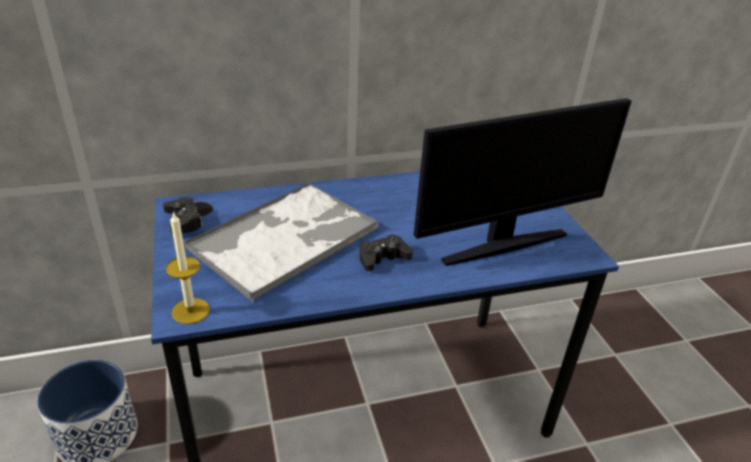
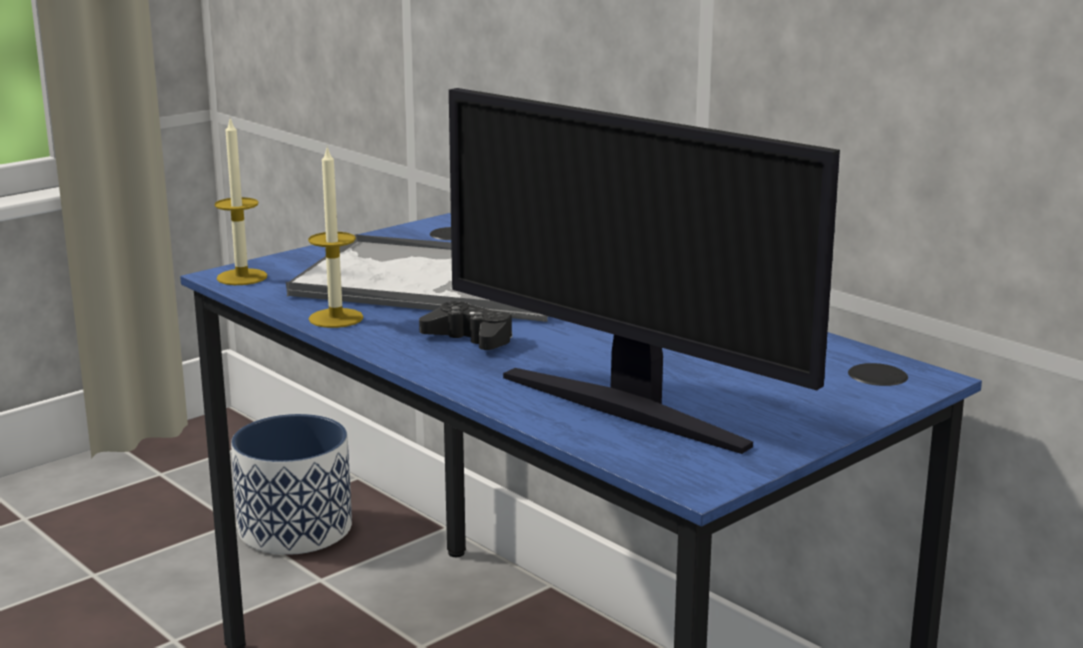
camera: 65 degrees right, 15 degrees down
black game controller [163,197,203,234] -> none
none -> candle [308,147,364,328]

